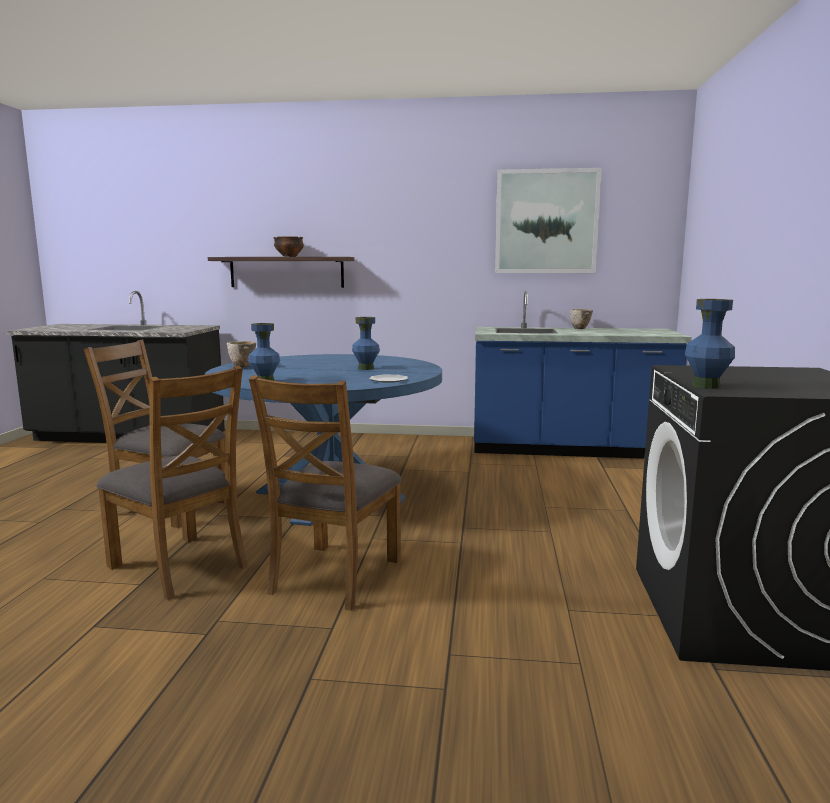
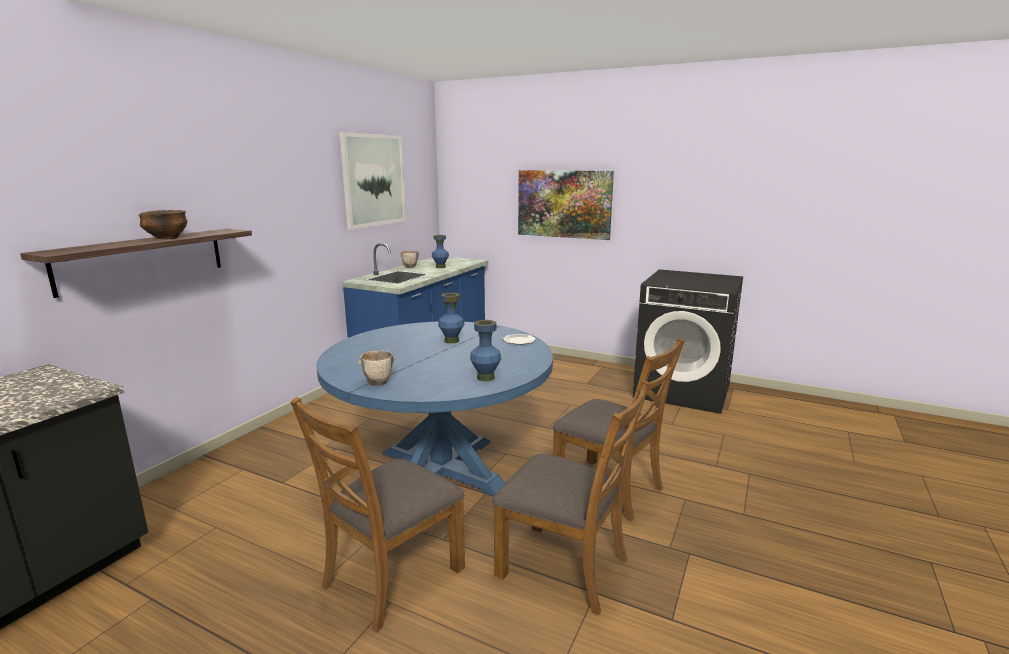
camera: 70 degrees left, 5 degrees up
brown chair [96,366,248,600] -> brown chair turned 60 degrees clockwise [492,380,650,615]
blue vase [685,299,735,389] -> blue vase moved to [432,235,449,268]
none -> picture [518,170,614,240]

